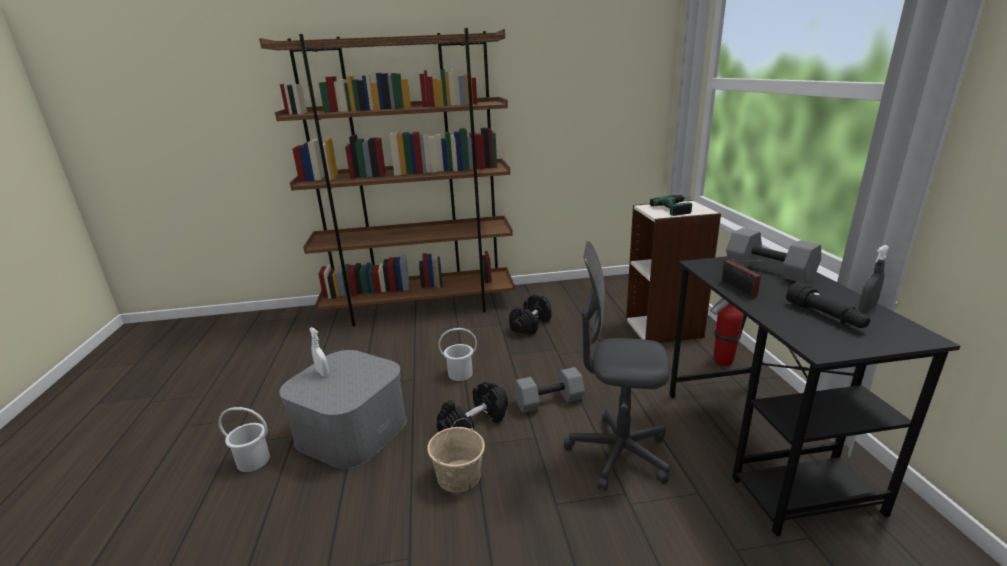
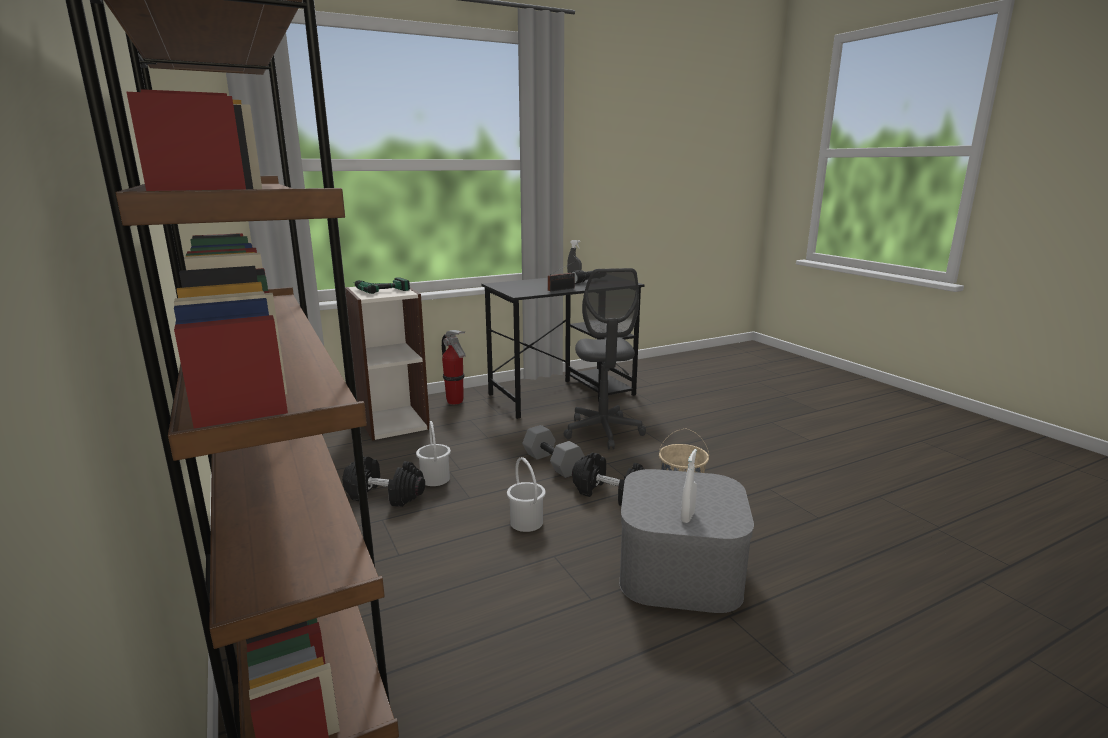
camera: 110 degrees left, 5 degrees down
white bucket [218,407,270,472] -> white bucket moved to [416,421,451,486]
grey dumbbell [726,228,821,284] -> none

